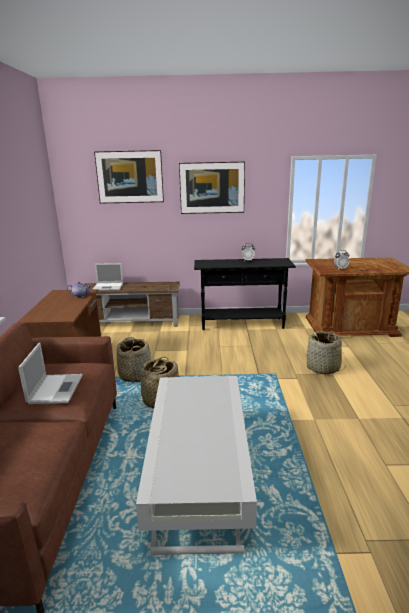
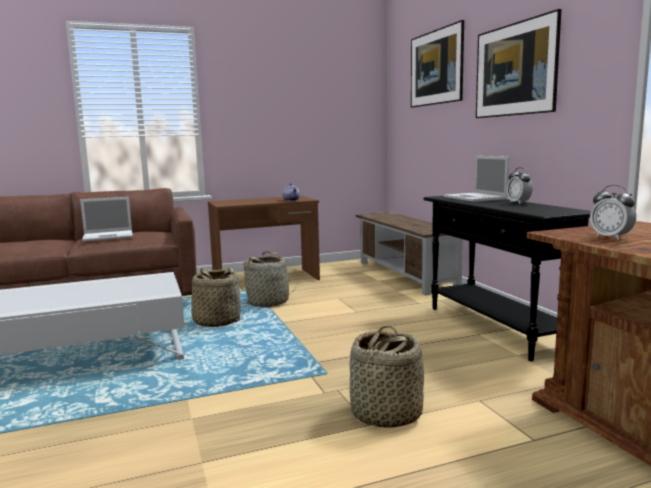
camera: 70 degrees right, 10 degrees down
laptop [93,263,123,291] -> laptop moved to [443,156,509,202]

